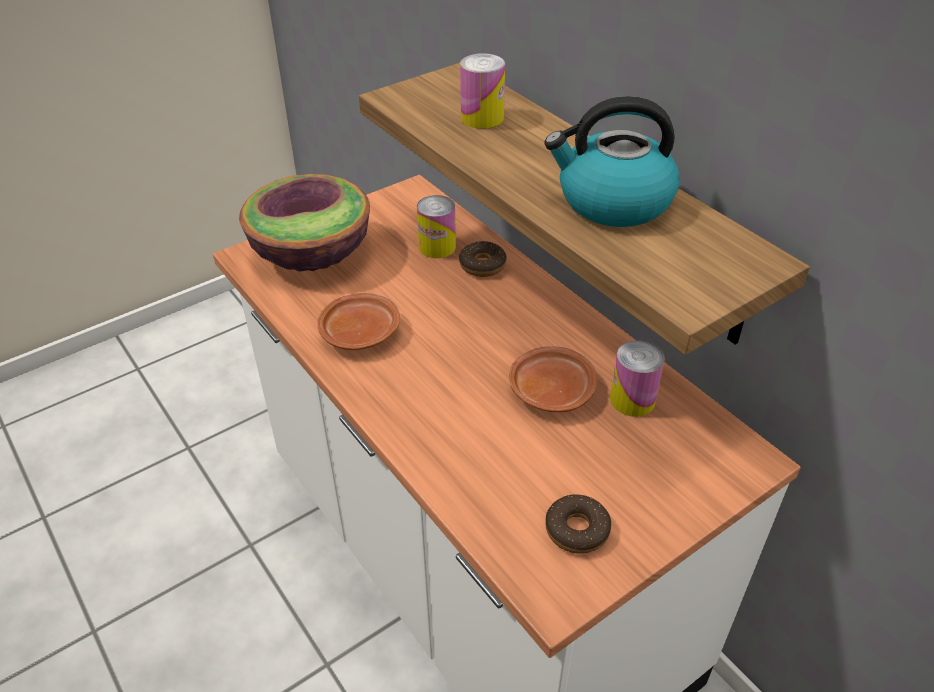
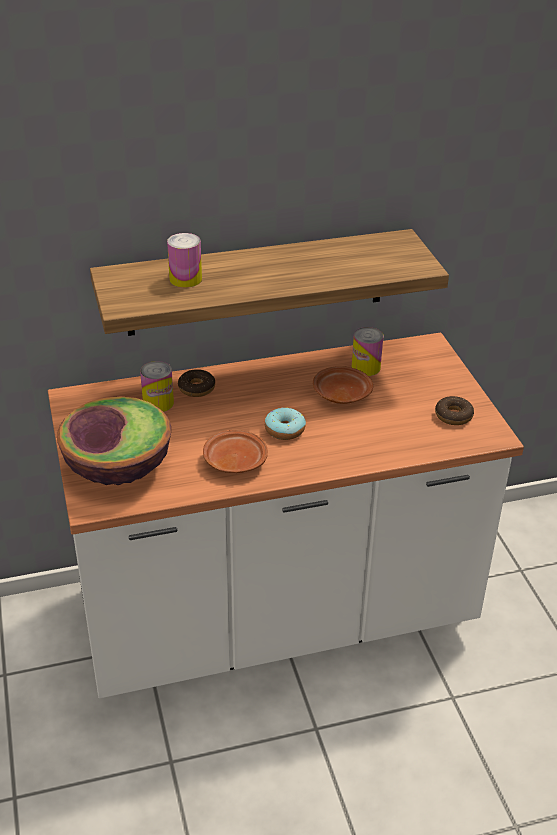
camera: 70 degrees left, 5 degrees down
kettle [544,96,679,227] -> none
none -> donut [265,407,306,440]

